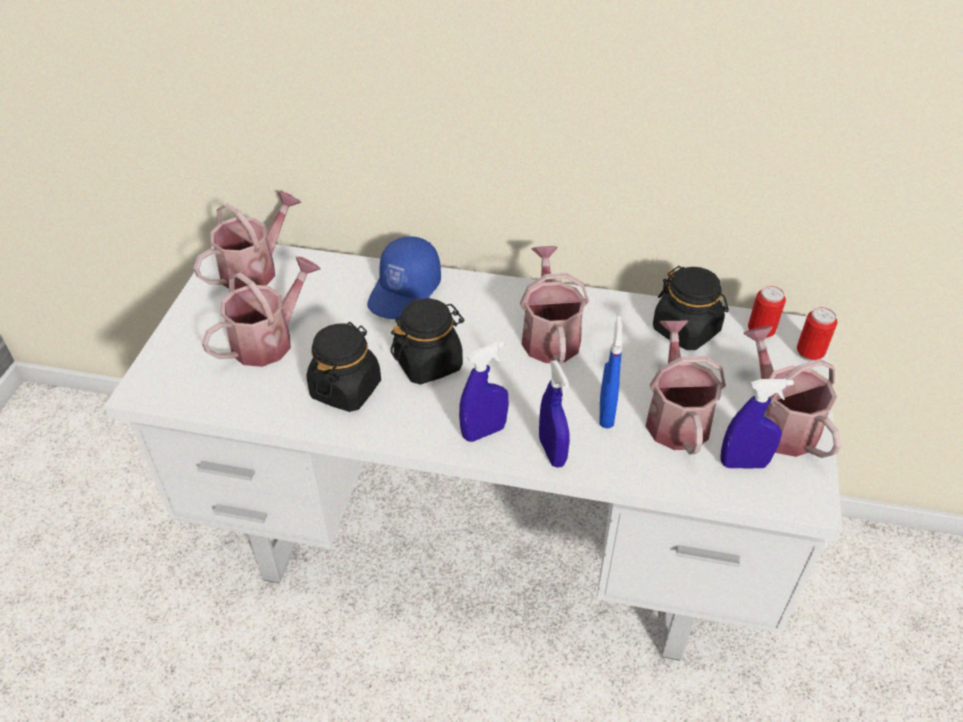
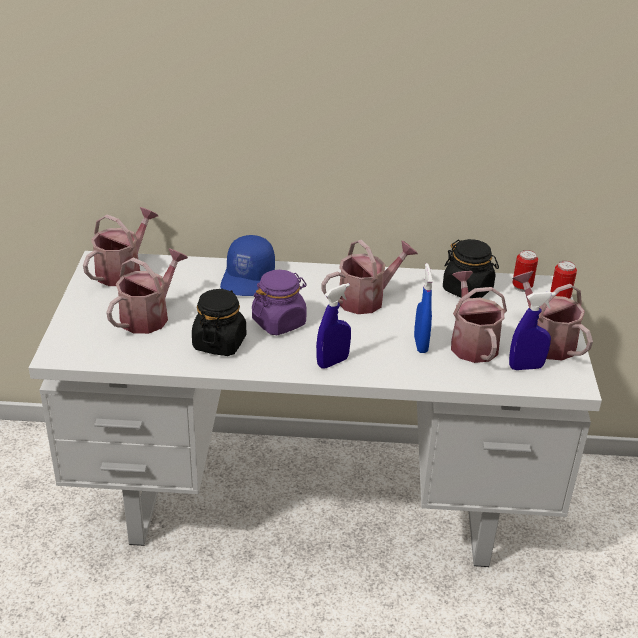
camera: 10 degrees left, 10 degrees down
black jar [390,298,464,385] -> purple jar [252,270,307,335]
watering can [520,246,589,364] -> watering can turned 75 degrees clockwise [321,240,418,314]
blue spray bottle [539,360,570,468] -> none

